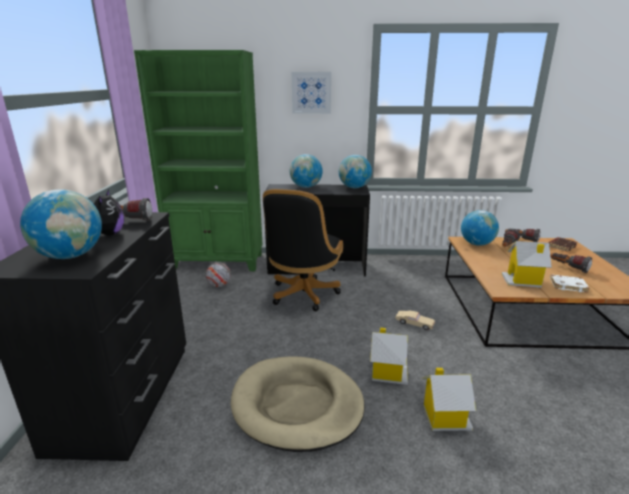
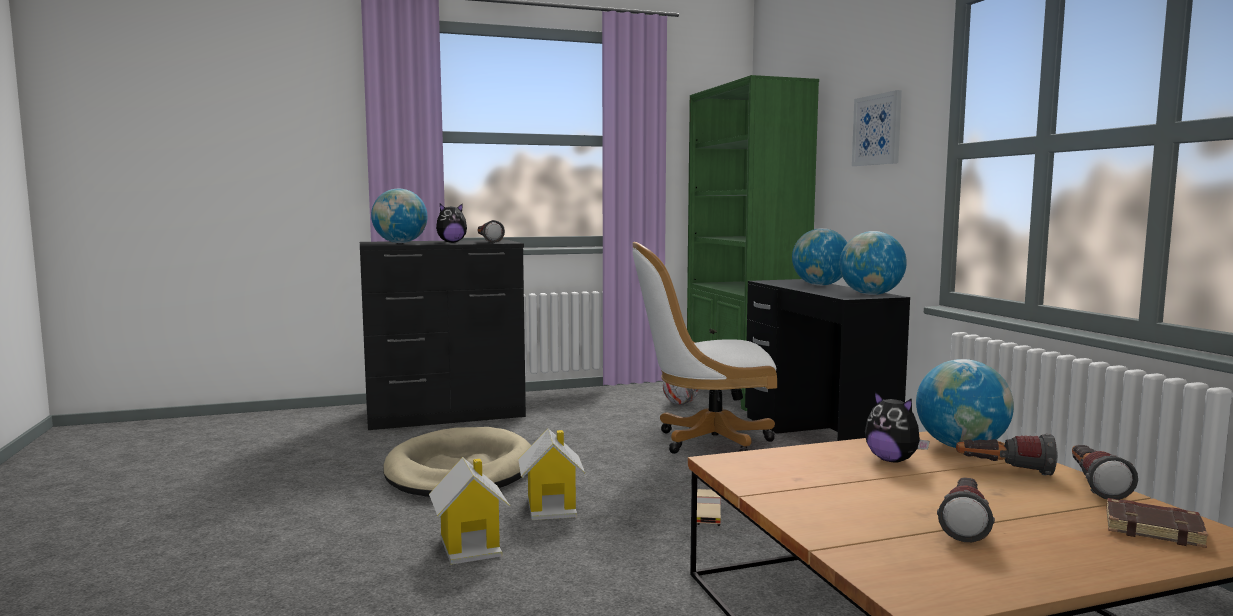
camera: 70 degrees right, 15 degrees down
black office chair [263,189,343,311] -> white office chair [632,242,777,454]
toy house [502,241,552,288] -> none
white book [550,274,590,292] -> none
none -> plush toy [865,391,930,462]

